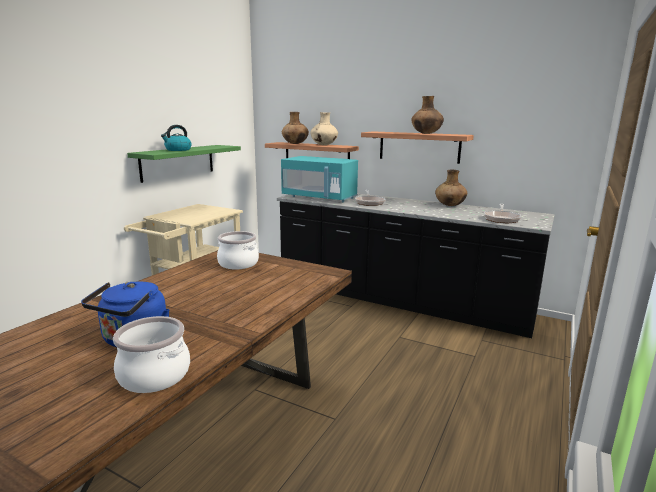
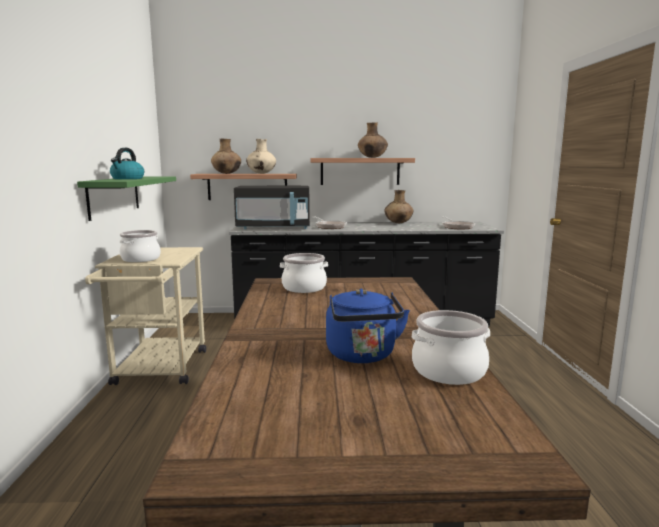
camera: 30 degrees left, 5 degrees down
turquoise microwave [281,156,358,203] -> black microwave [234,186,310,229]
none -> cooking pot [119,230,161,262]

